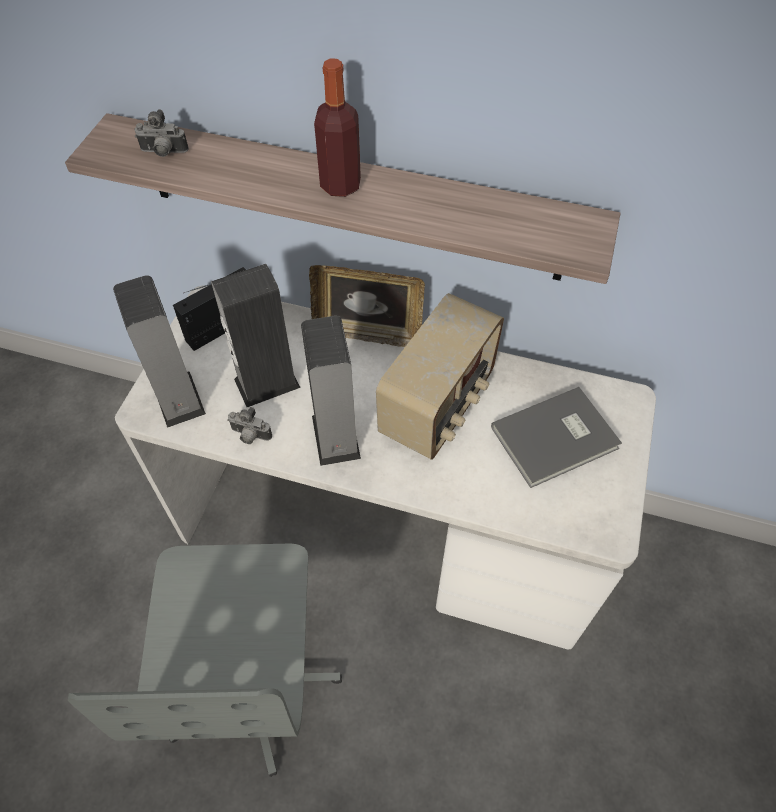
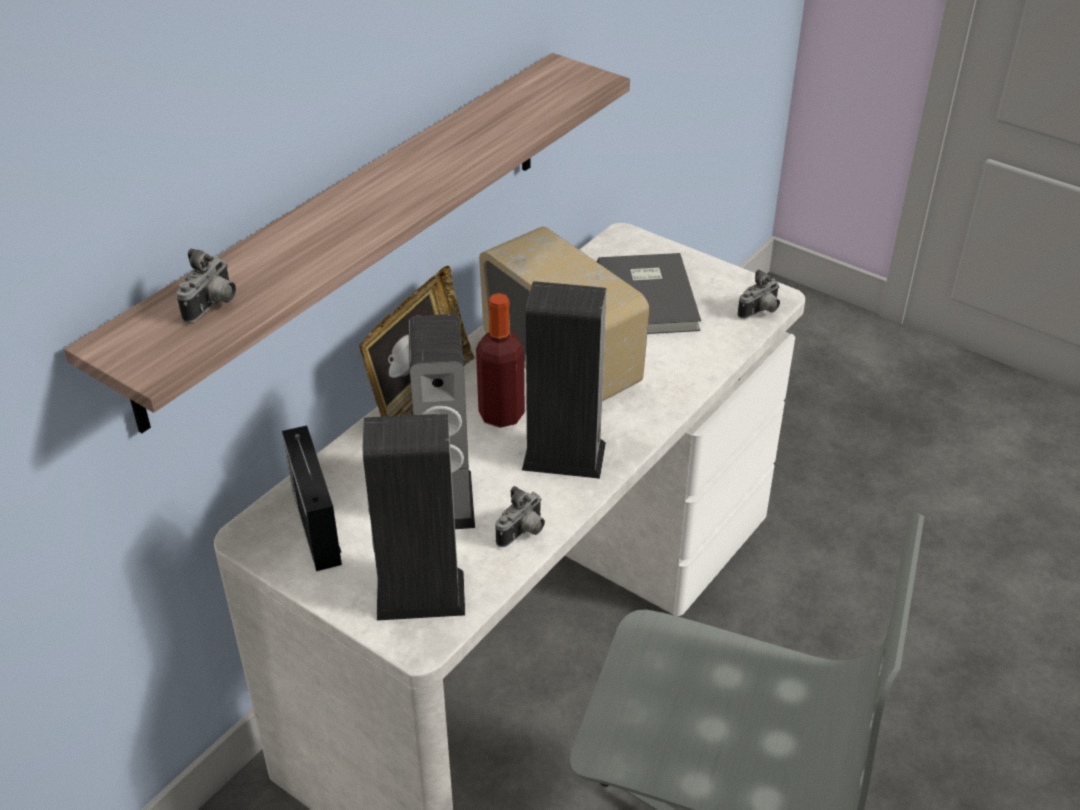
camera: 70 degrees left, 15 degrees down
bottle [314,58,361,197] -> bottle moved to [476,293,525,428]
none -> camera [737,269,780,319]

